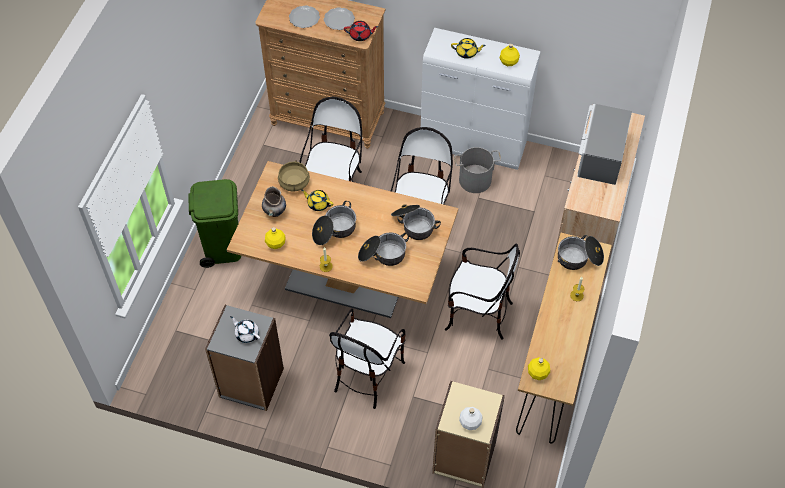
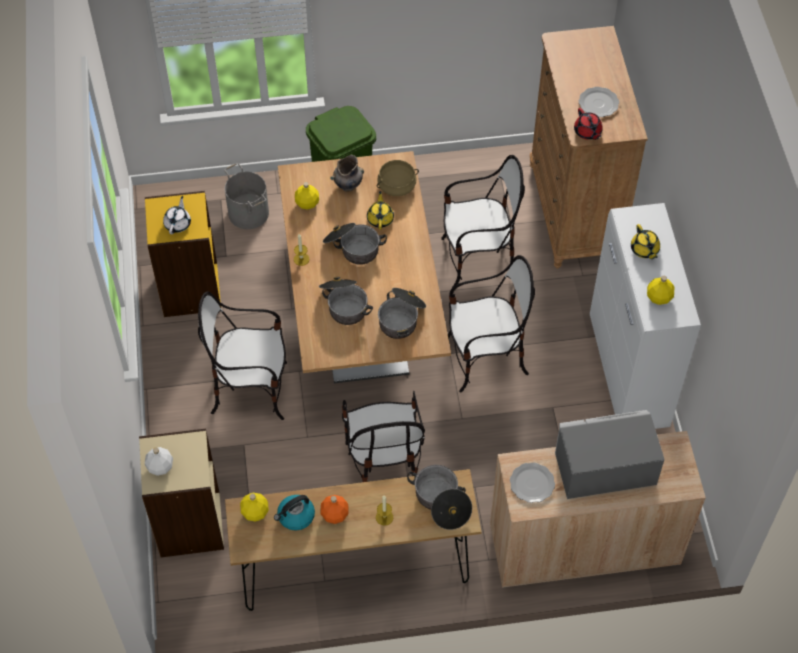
camera: 65 degrees right, 0 degrees up
grey bookcase [205,305,284,411] -> yellow bookcase [145,191,221,317]
plate [289,6,320,28] -> plate moved to [510,462,555,503]
grey bucket [454,147,501,193] -> grey bucket moved to [224,163,269,229]
none -> kettle [274,495,315,531]
none -> orange bottle [321,495,348,524]

